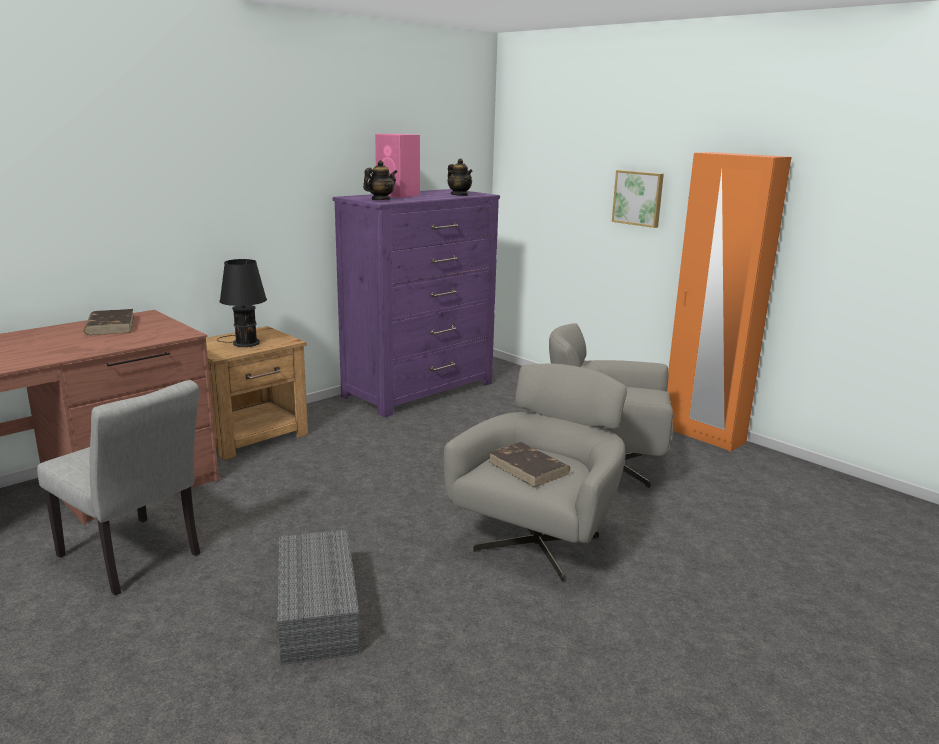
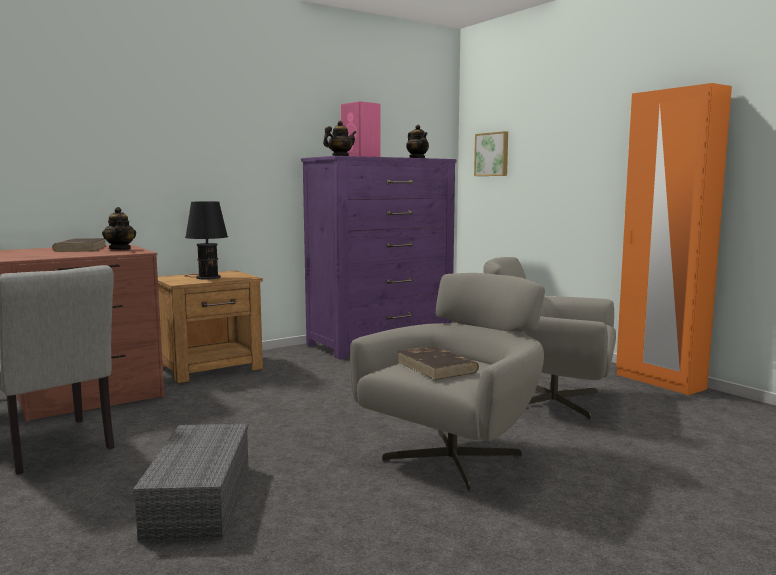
camera: 10 degrees right, 10 degrees down
picture [612,170,664,228] -> picture moved to [474,131,508,176]
none -> teapot [102,207,136,250]

